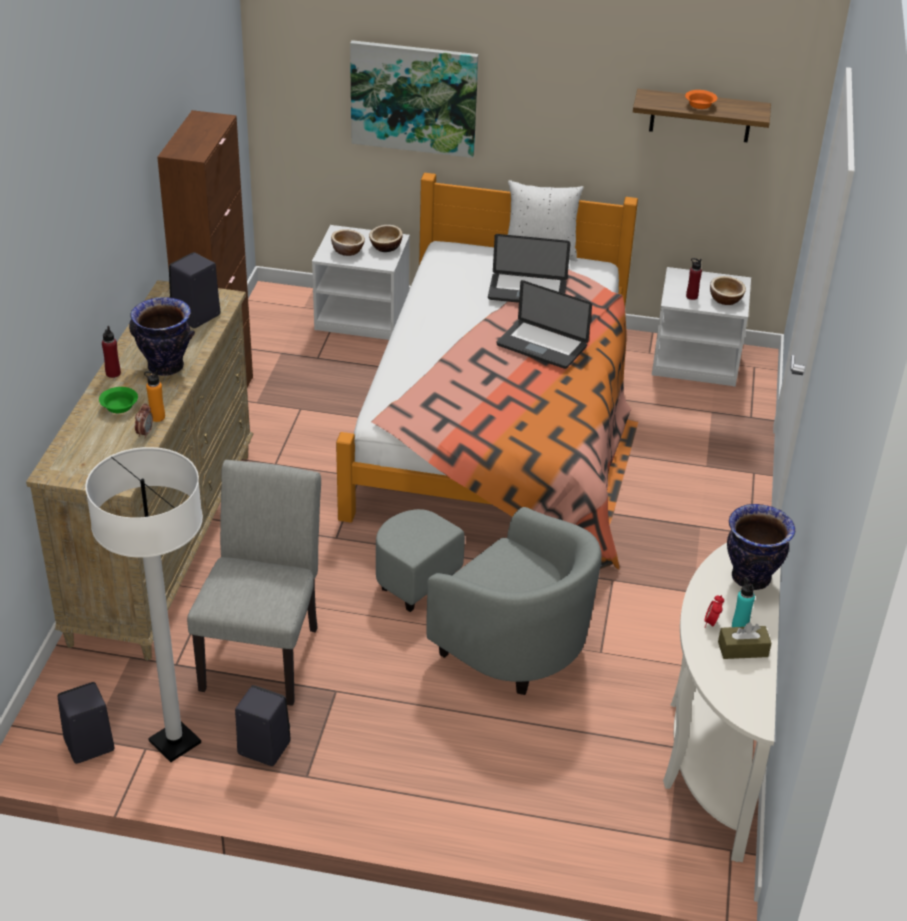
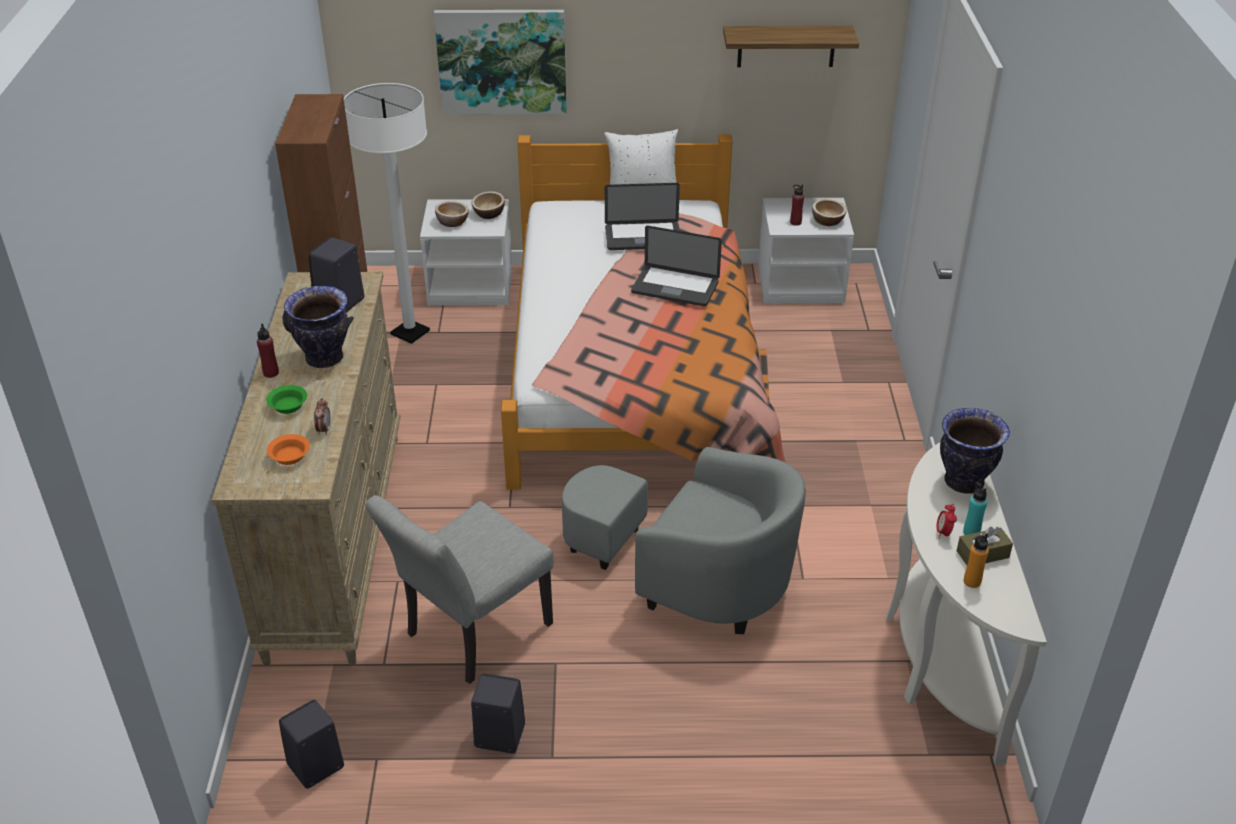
camera: 10 degrees left, 0 degrees up
white floor lamp [85,447,203,762] -> white floor lamp moved to [344,83,430,344]
orange bottle [144,371,165,422] -> orange bottle moved to [964,533,989,588]
grey chair [187,460,321,706] -> grey chair turned 135 degrees counterclockwise [365,495,554,684]
orange bowl [685,90,717,109] -> orange bowl moved to [266,434,310,465]

